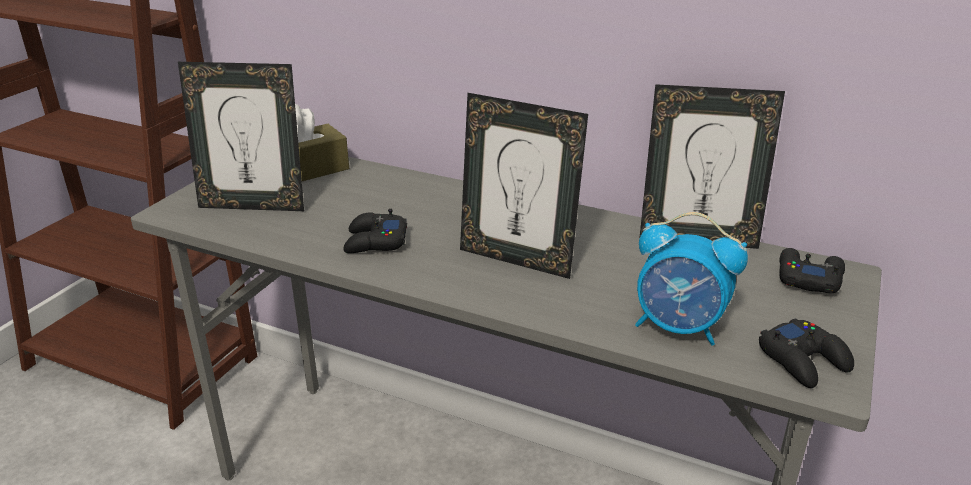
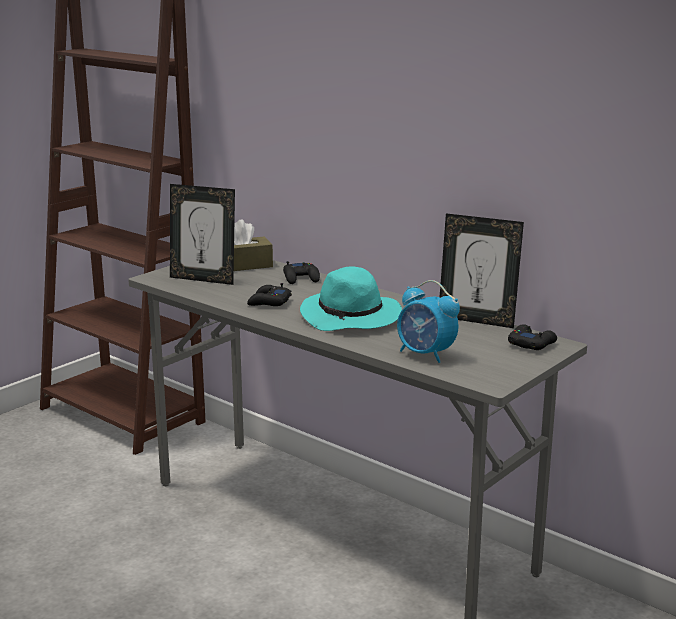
camera: 15 degrees right, 10 degrees down
picture frame [460,93,588,279] -> turquoise hat [300,266,402,331]
black game controller [759,318,854,388] -> black game controller moved to [283,261,320,284]

